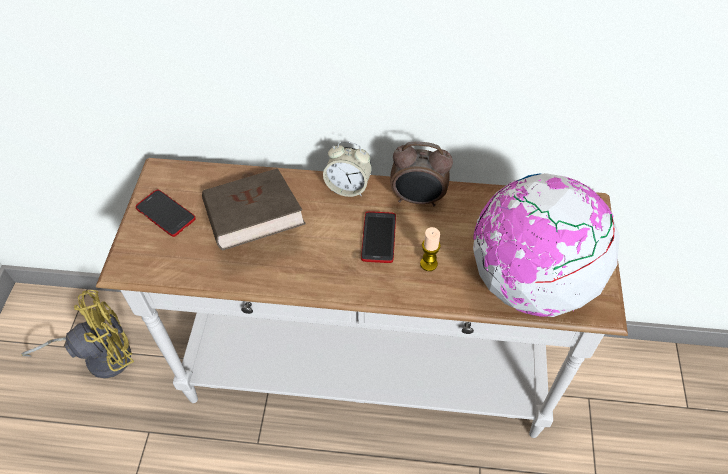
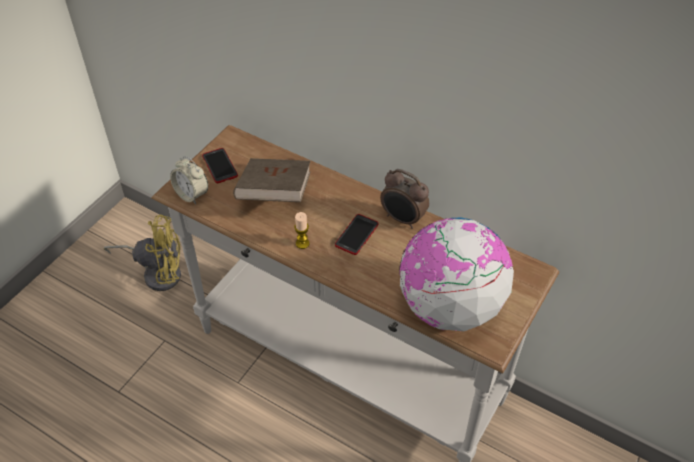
camera: 25 degrees right, 5 degrees down
alarm clock [323,141,372,197] -> alarm clock moved to [170,156,208,204]
candle [420,227,441,271] -> candle moved to [294,212,309,249]

